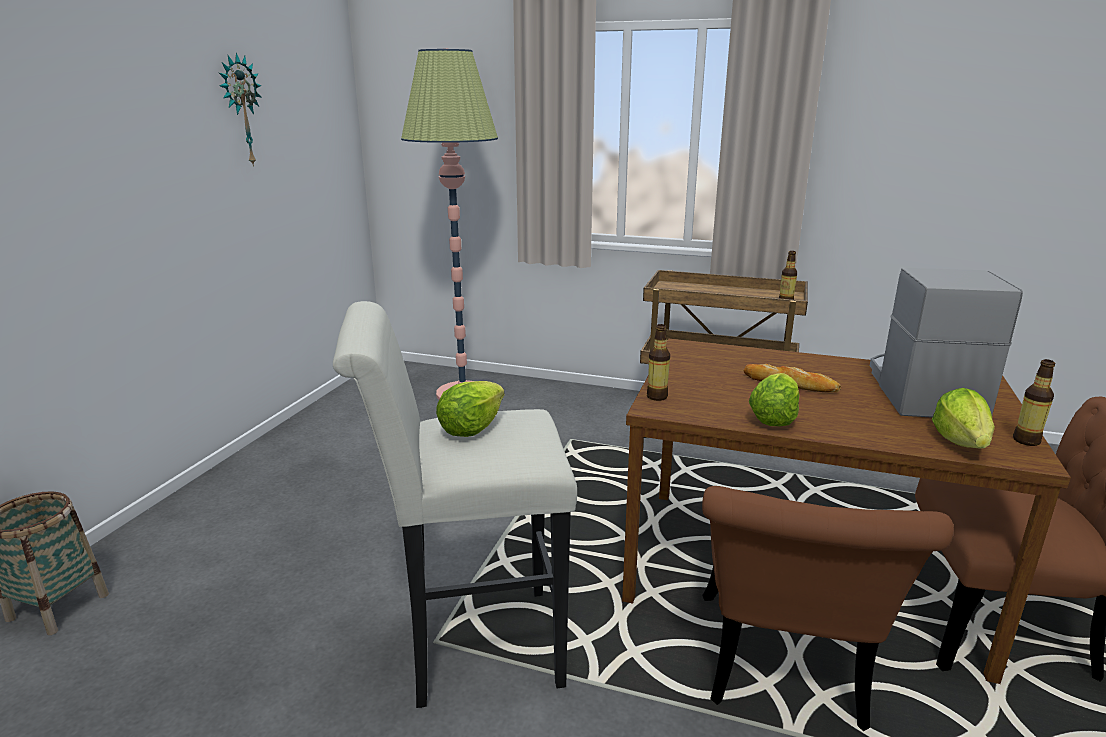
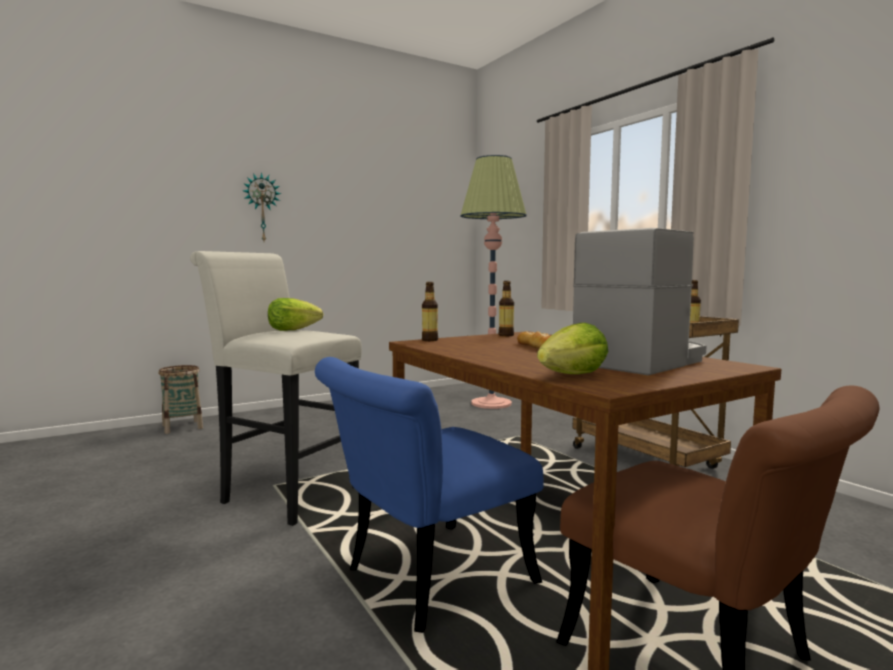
camera: 40 degrees right, 15 degrees down
wall clock [219,52,262,167] -> wall clock moved to [243,172,281,241]
brown chair [702,486,954,731] -> blue chair [315,357,544,633]
lettuce [749,373,799,426] -> none
bottle [1013,359,1055,446] -> bottle moved to [499,281,514,336]

